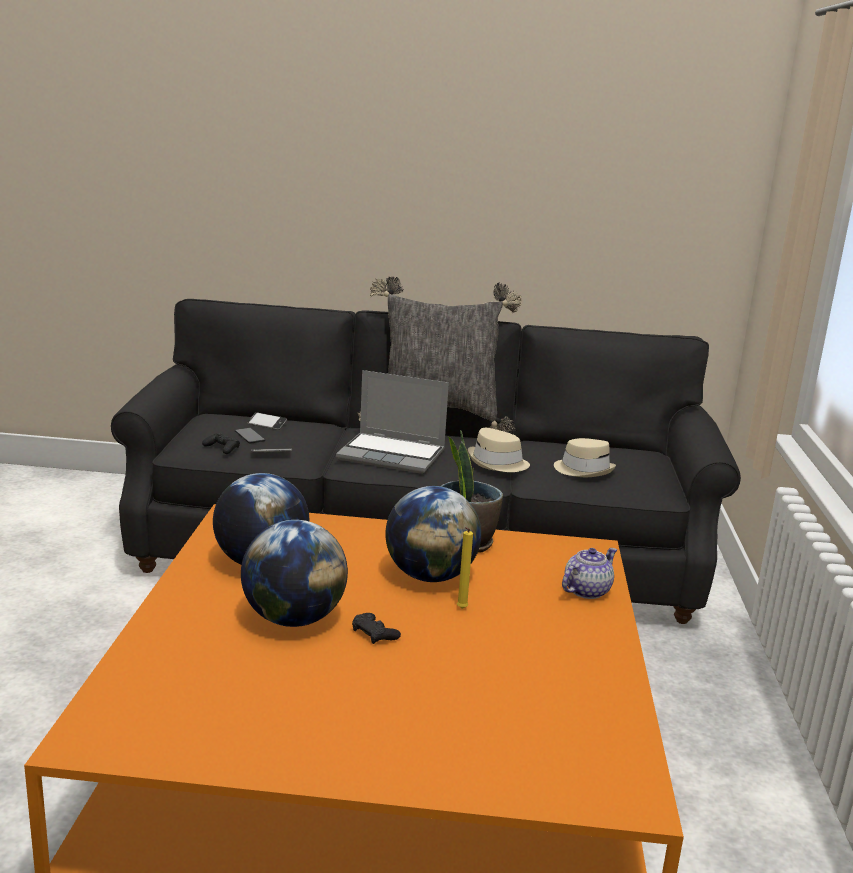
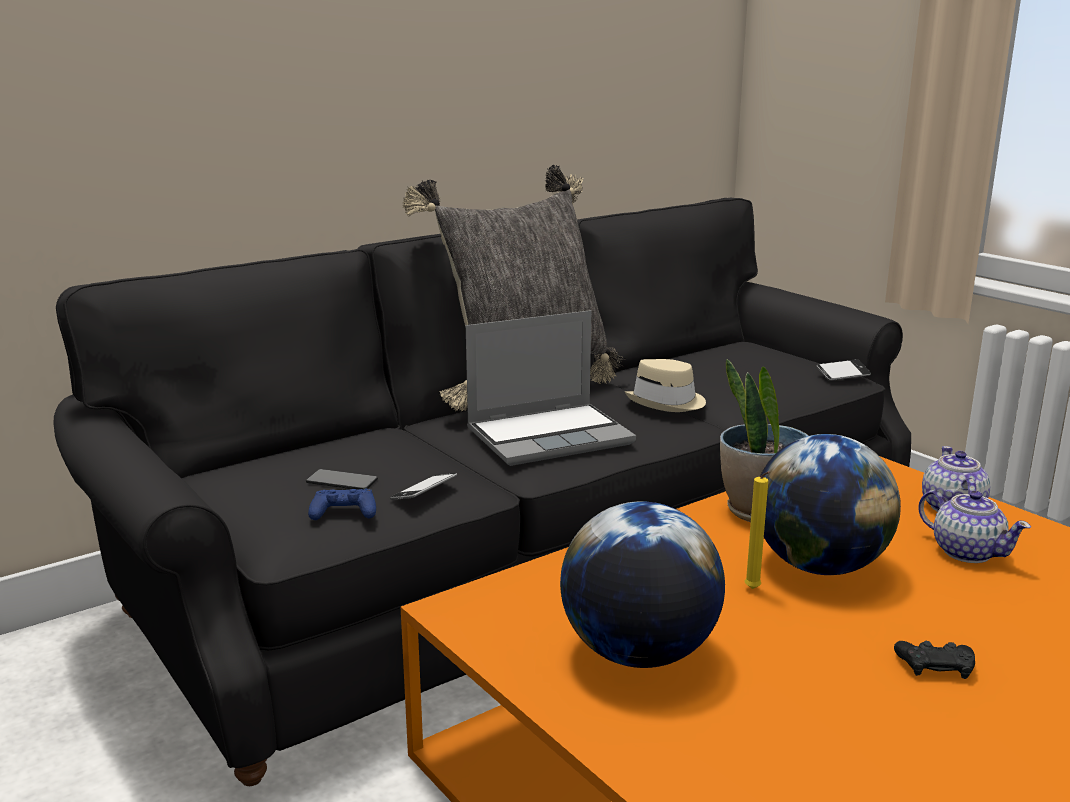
camera: 40 degrees left, 0 degrees up
black game controller [202,433,240,454] -> blue game controller [308,489,376,520]
globe [241,520,348,627] -> none
phone [247,412,287,430] -> phone moved to [816,359,871,381]
yellow candle [457,527,473,609] -> yellow candle moved to [745,472,769,589]
beige hat [554,438,616,477] -> none
none -> teapot [918,490,1031,563]

